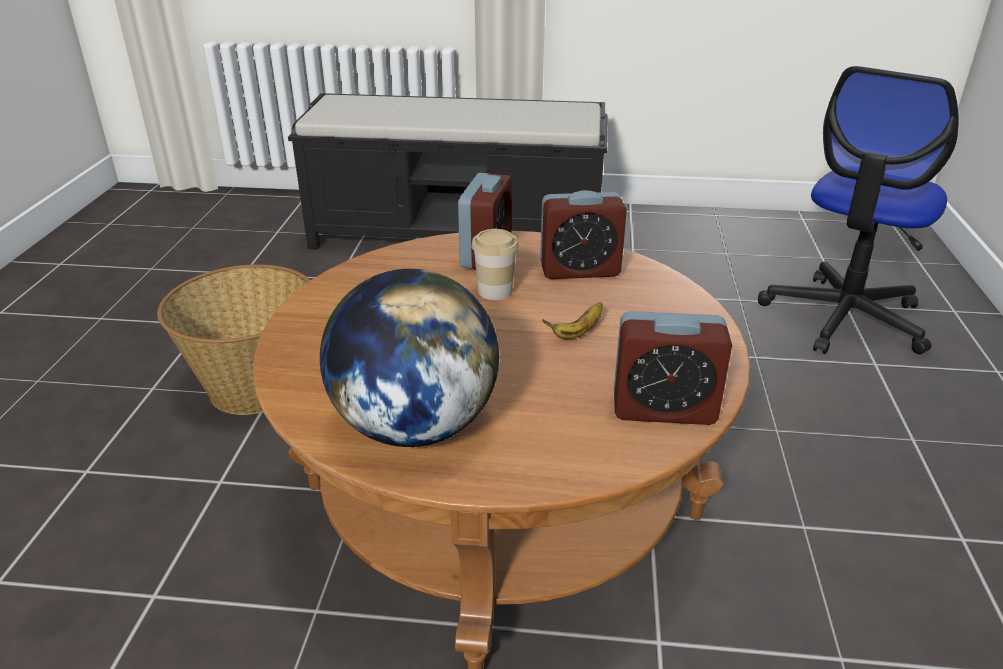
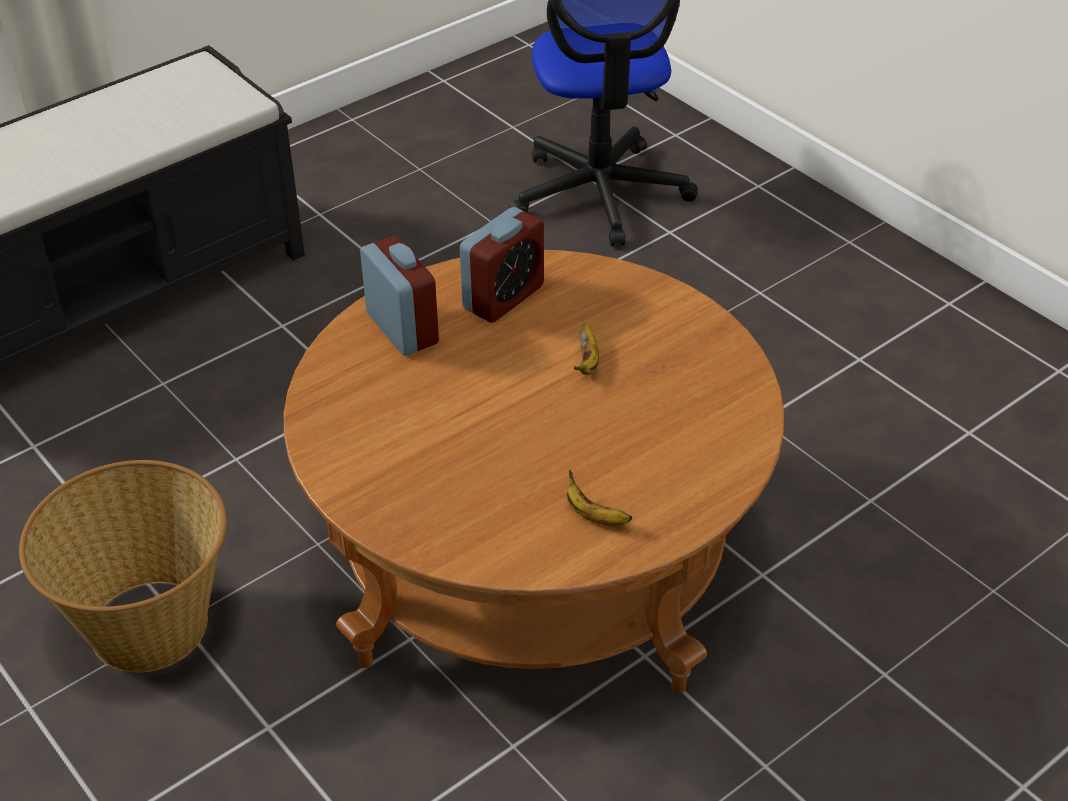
camera: 45 degrees left, 10 degrees up
globe [320,269,499,447] -> banana [566,470,632,525]
cup [472,229,519,300] -> none
alarm clock [614,311,732,425] -> none

